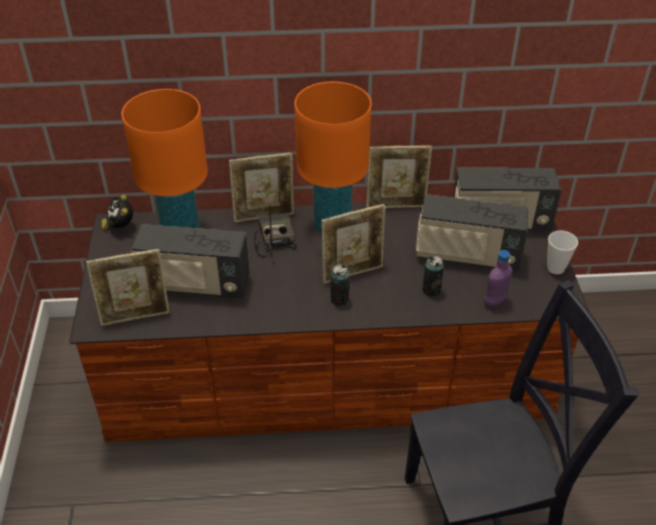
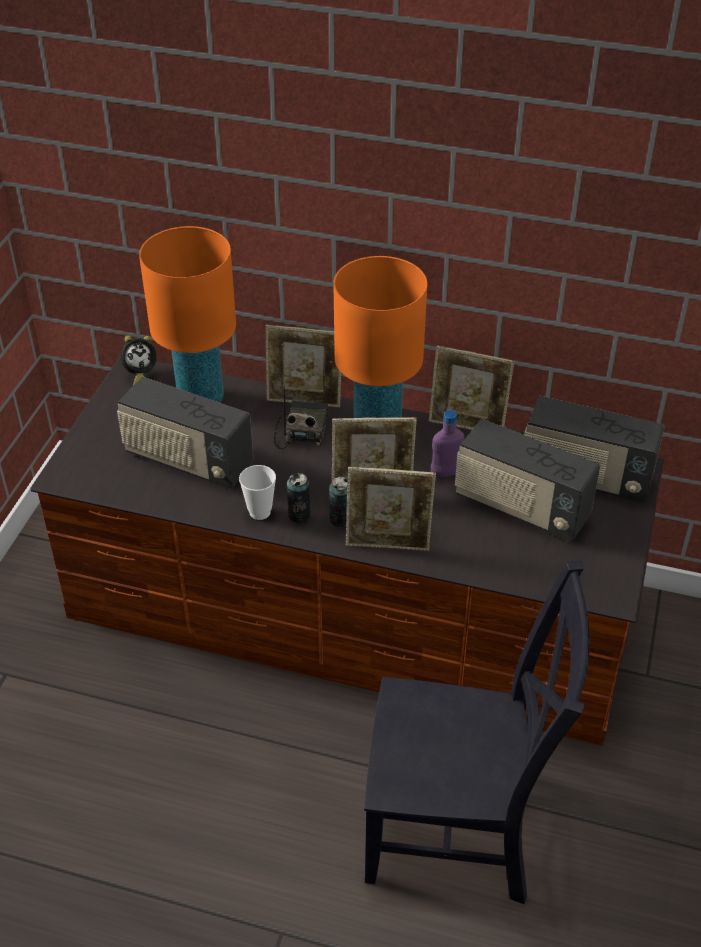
camera: 20 degrees right, 0 degrees up
picture frame [86,249,170,326] -> picture frame moved to [346,467,436,551]
alarm clock [102,195,133,230] -> alarm clock turned 120 degrees counterclockwise [120,336,157,386]
can [422,256,444,297] -> can moved to [287,473,311,523]
purple bottle [484,250,512,307] -> purple bottle moved to [431,410,464,478]
cup [547,231,578,274] -> cup moved to [239,465,276,520]

